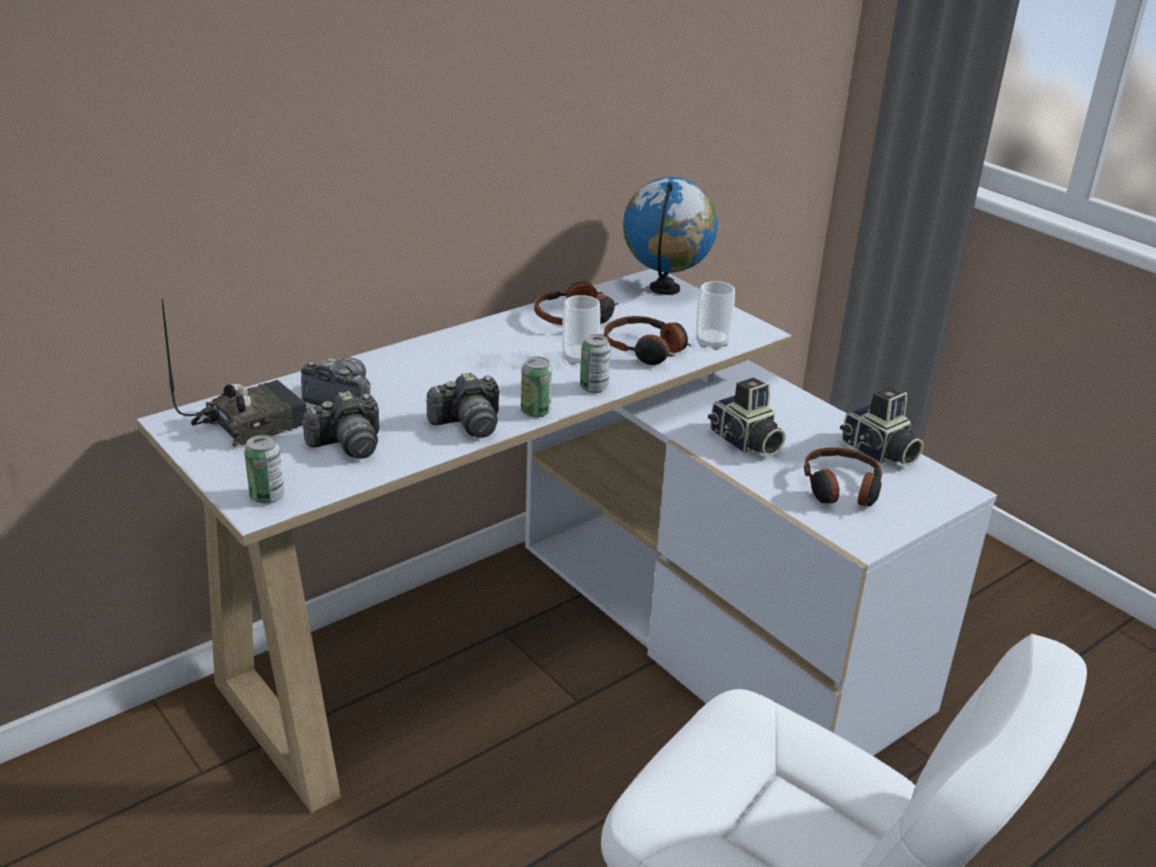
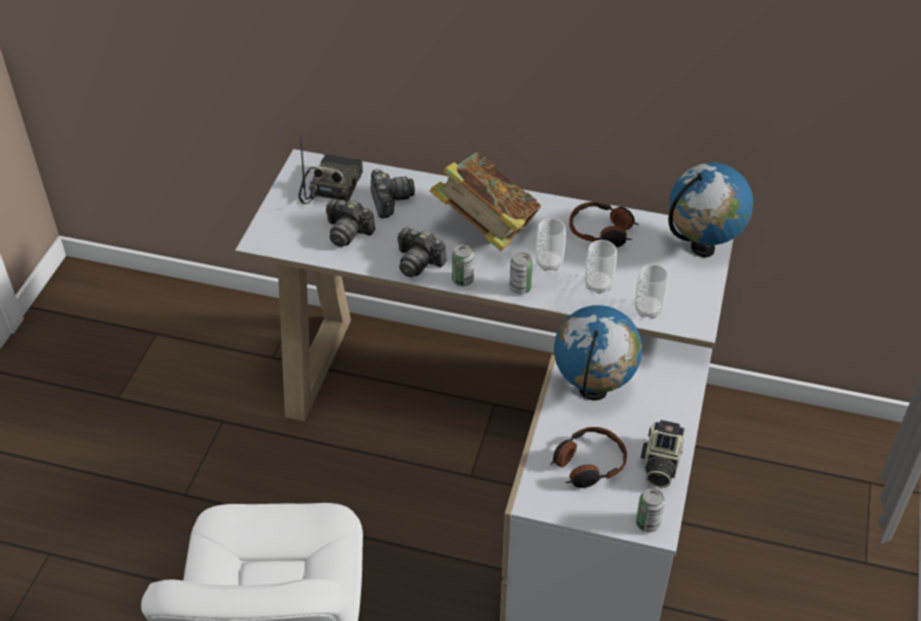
camera: 55 degrees right, 15 degrees up
radio [162,299,307,447] -> radio turned 90 degrees counterclockwise [298,134,363,204]
can [244,435,284,504] -> can moved to [636,488,665,533]
headphones [604,316,691,365] -> cup [585,240,617,294]
camera [708,378,786,456] -> globe [554,305,642,401]
none -> book [430,152,541,251]

